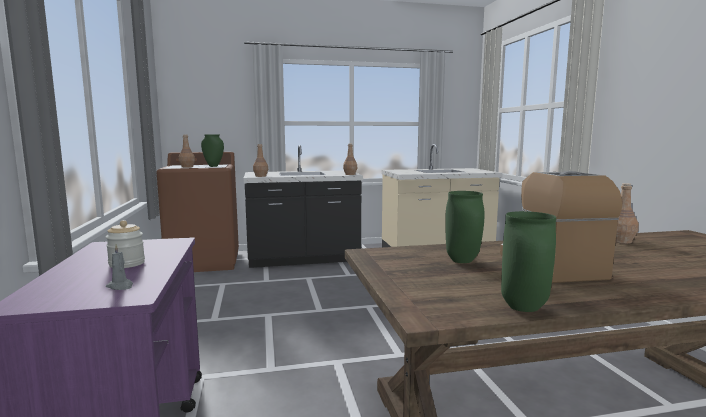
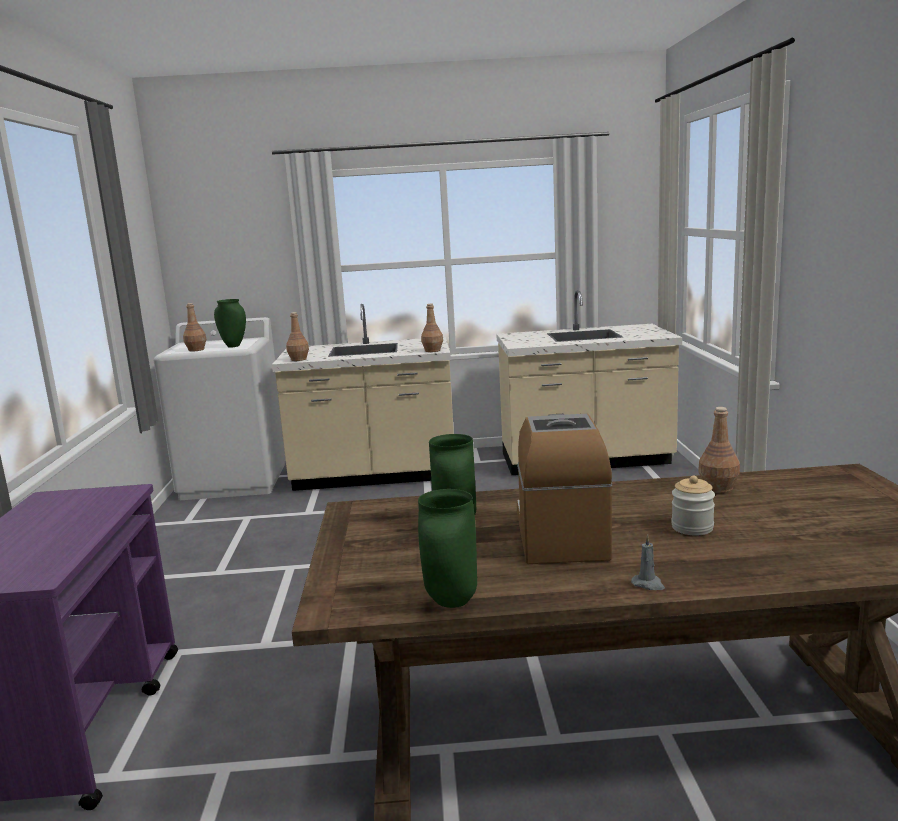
camera: 10 degrees right, 5 degrees up
jar [106,220,145,268] -> jar moved to [671,476,715,535]
grey candle [106,244,133,290] -> grey candle moved to [631,534,665,590]
brown washing machine [156,152,239,272] -> white washing machine [154,317,285,500]
black counter [244,145,363,268] -> beige counter [272,304,454,491]

